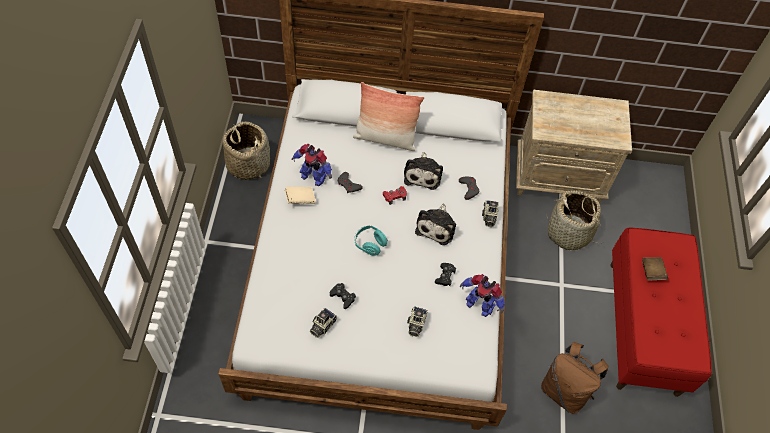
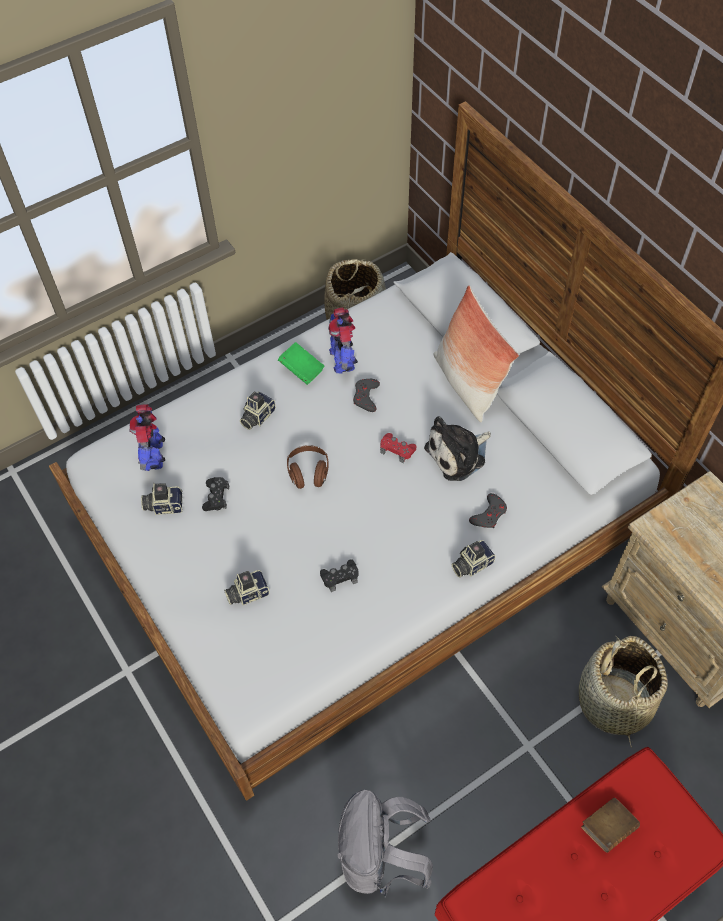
camera: 55 degrees right, 0 degrees up
beige book [285,186,316,204] -> green book [278,342,325,385]
turquoise headphones [354,226,388,256] -> brown headphones [287,445,329,489]
plush toy [415,204,456,245] -> none
toy robot [459,274,505,317] -> toy robot moved to [129,404,165,471]
brown backpack [541,342,609,414] -> grey backpack [338,790,433,898]
none -> camera [240,392,276,430]

